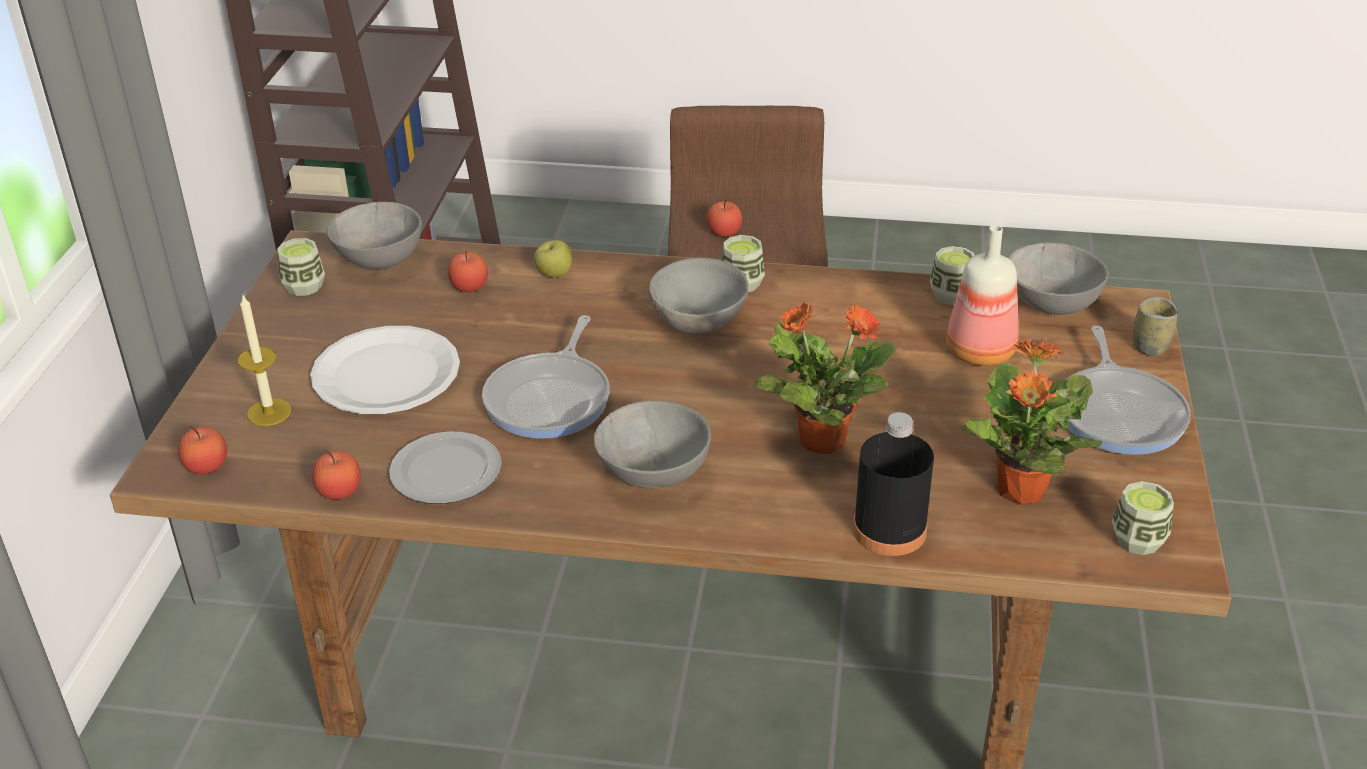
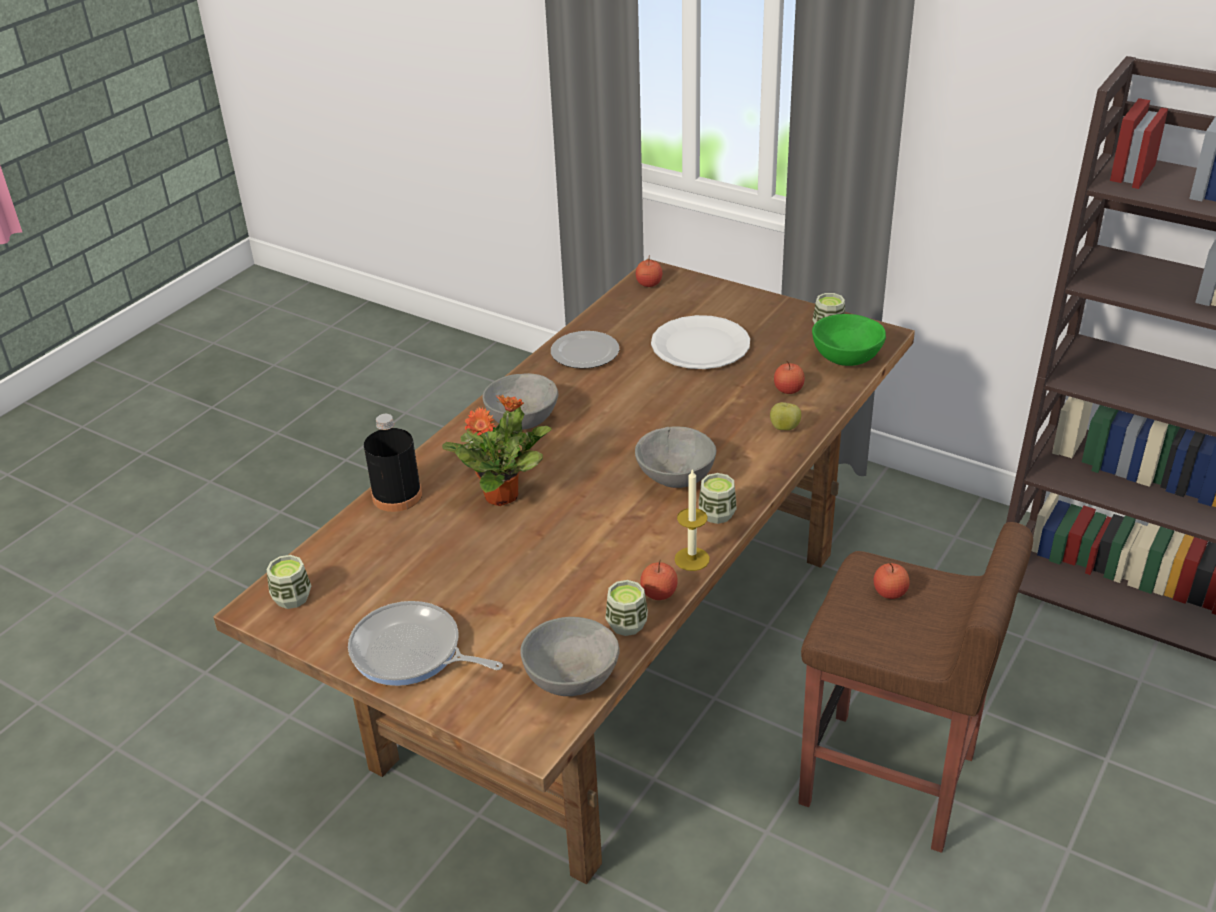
camera: 115 degrees right, 0 degrees up
candle [238,296,291,426] -> candle moved to [675,468,710,571]
apple [312,450,361,500] -> apple moved to [640,560,678,600]
grey bowl [327,202,422,269] -> green bowl [812,314,886,366]
frying pan [482,315,610,439] -> none
bottle [946,225,1019,366] -> none
potted plant [960,339,1102,504] -> none
cup [1133,297,1177,356] -> none

